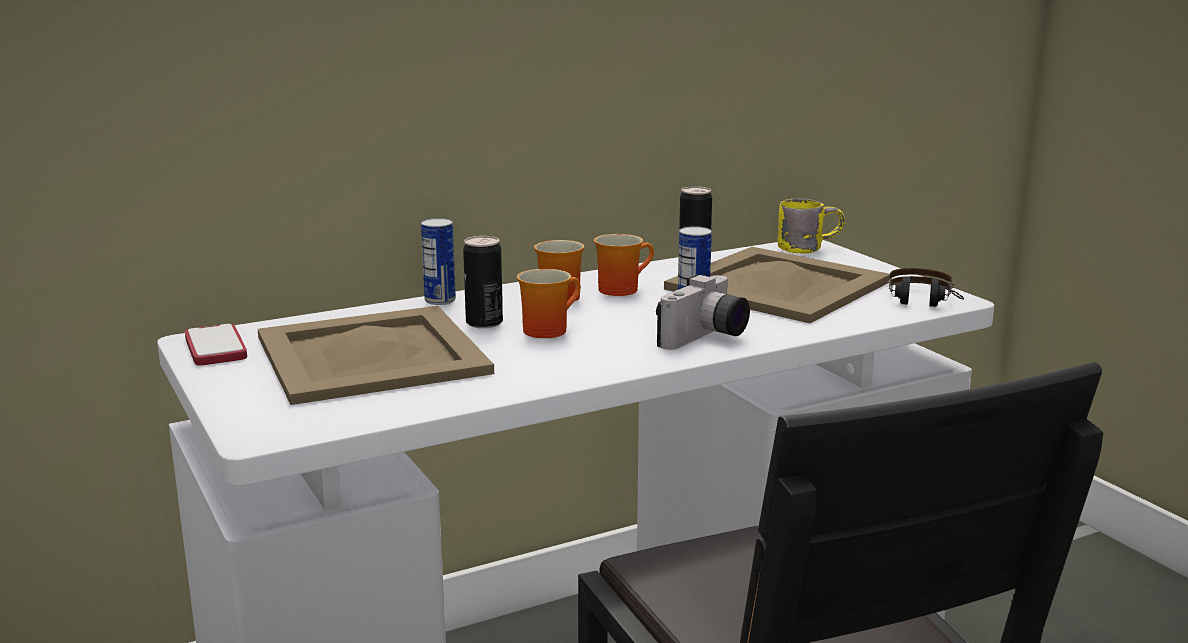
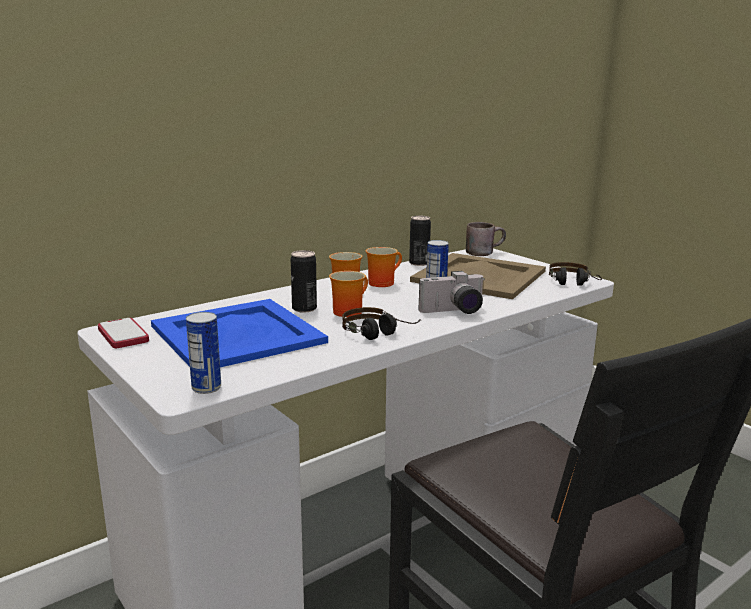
camera: 10 degrees left, 0 degrees up
beige tray [258,306,494,405] -> blue tray [151,299,328,367]
can [421,218,456,305] -> can moved to [186,312,221,394]
camera [656,274,750,350] -> camera turned 45 degrees clockwise [418,271,485,314]
yellow mug [778,198,845,254] -> brown mug [466,222,506,256]
none -> headphones [342,307,421,340]

